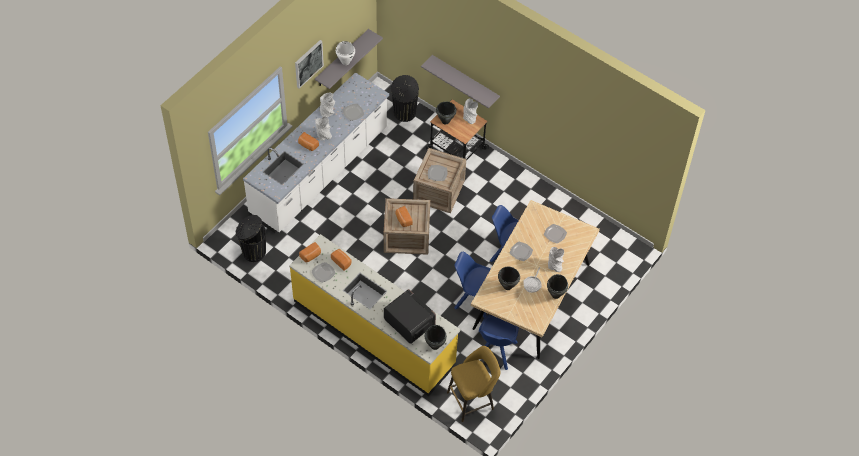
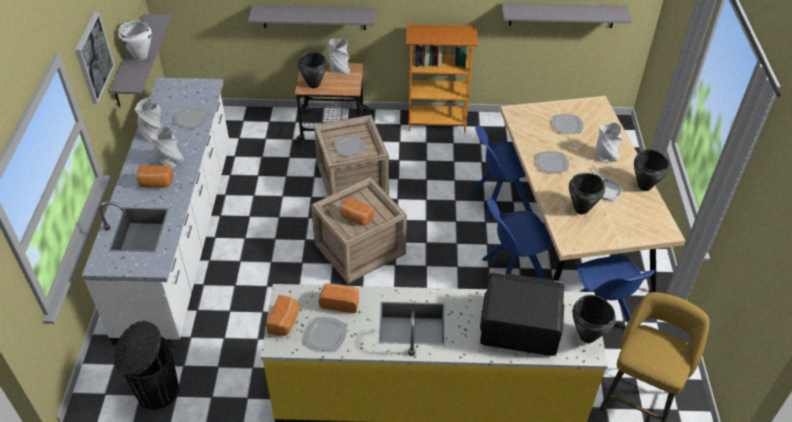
camera: 35 degrees left, 10 degrees down
black trash can [391,75,419,122] -> none
none -> bookcase [406,25,478,133]
none -> grey shelf [502,3,631,28]

